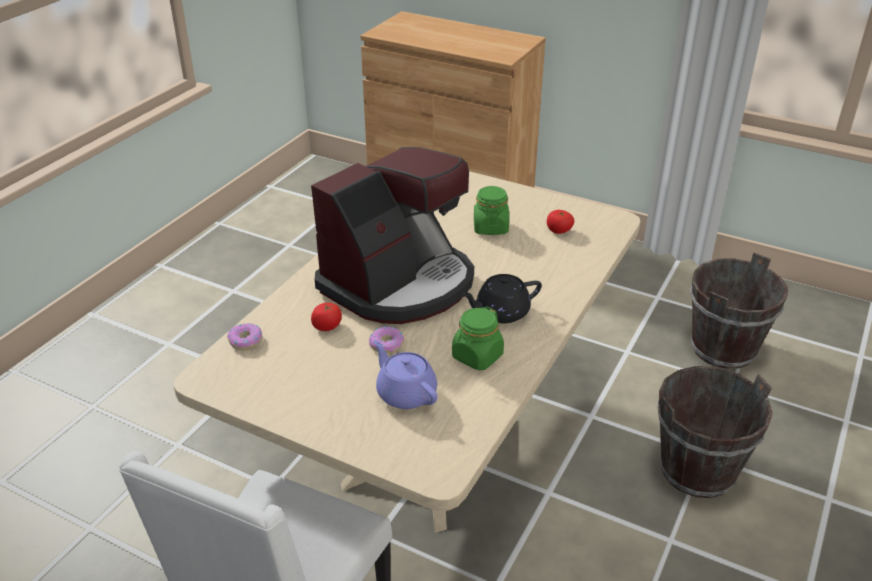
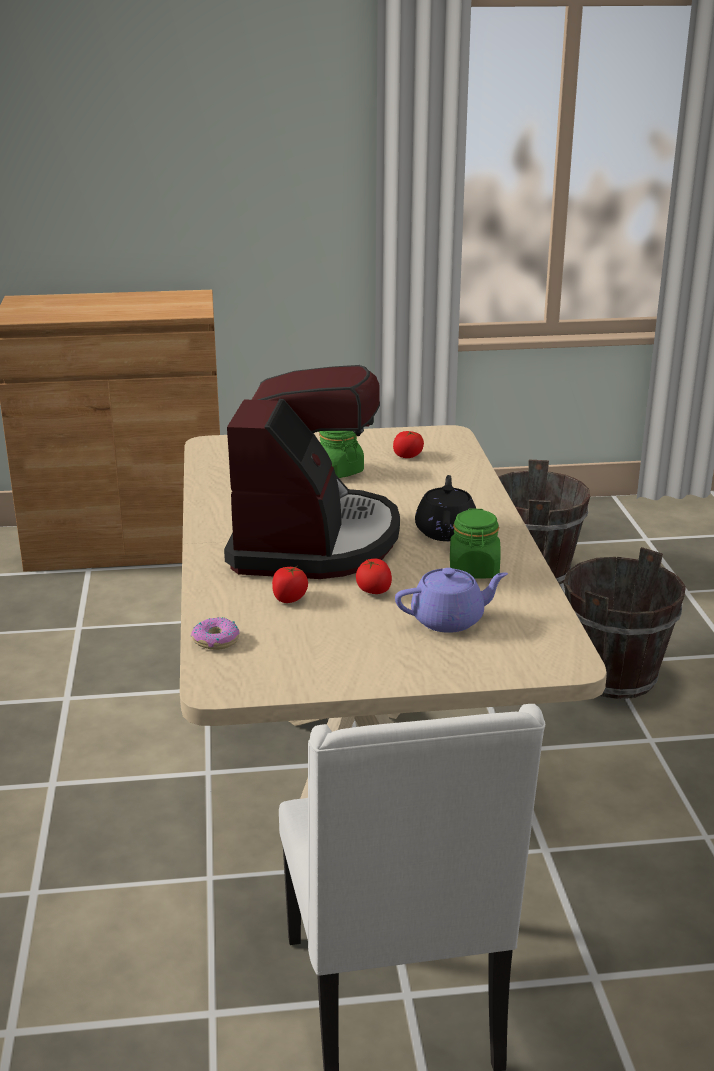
camera: 35 degrees left, 10 degrees down
donut [369,326,404,354] -> tomato [356,559,392,594]
purple teapot [374,340,438,409] -> purple teapot turned 150 degrees clockwise [395,568,508,633]
black teapot [461,274,542,323] -> black teapot turned 150 degrees clockwise [415,475,476,541]

